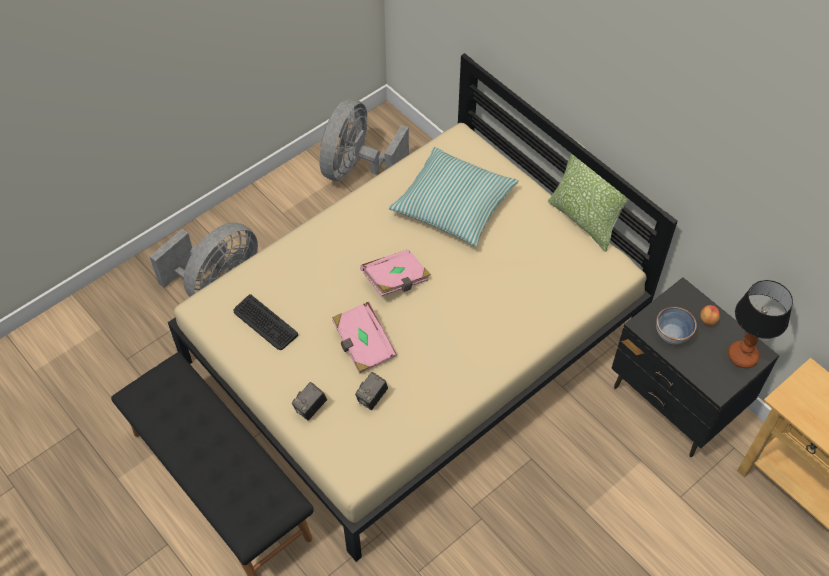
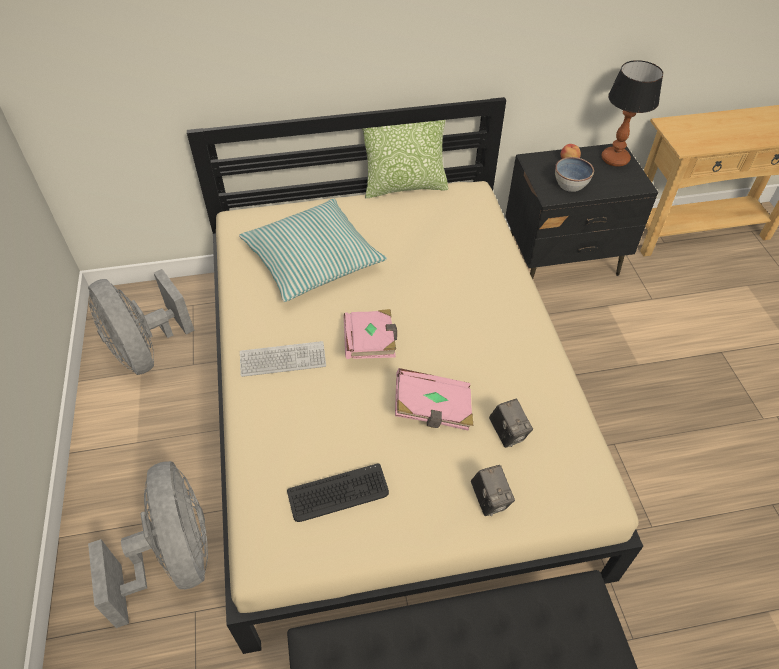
camera: 60 degrees left, 5 degrees down
none -> keyboard [240,341,326,377]

